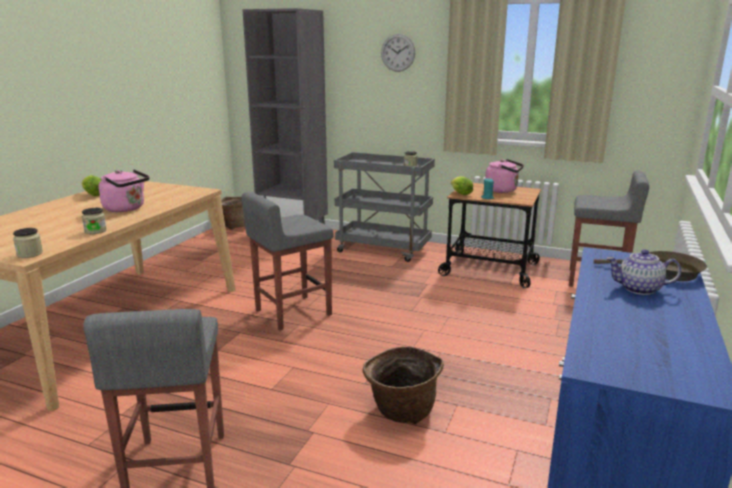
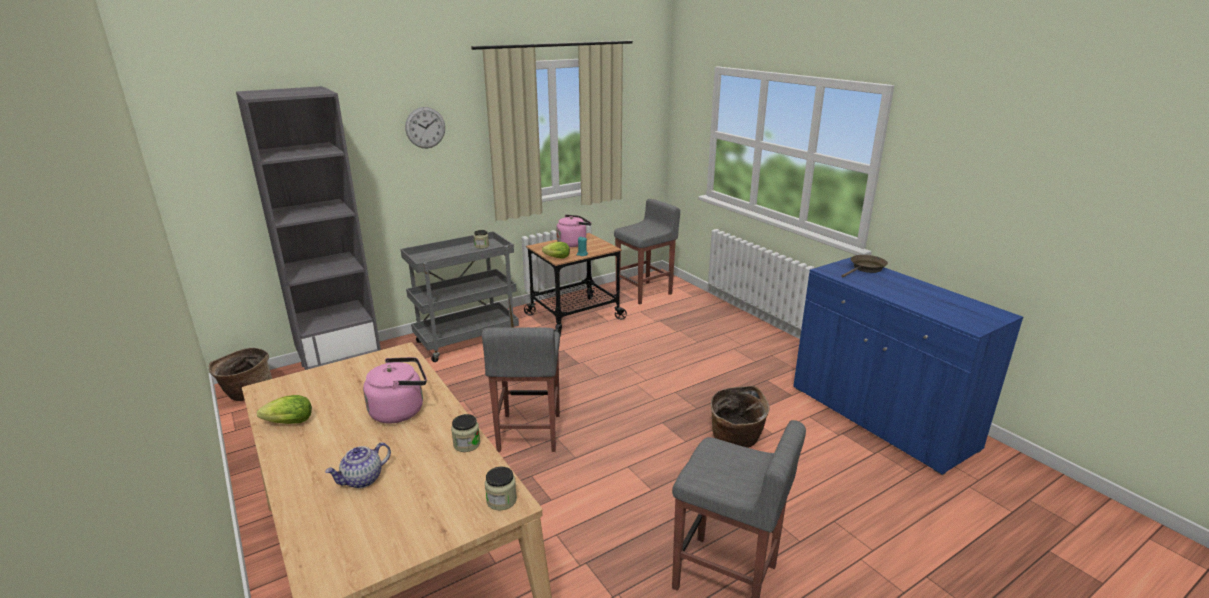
camera: 55 degrees left, 5 degrees up
teapot [606,249,681,295] -> teapot moved to [325,442,391,488]

